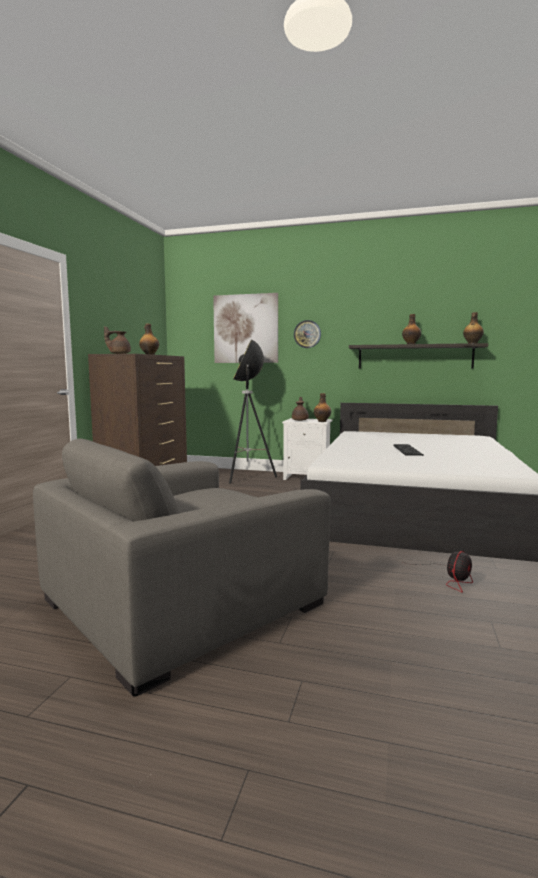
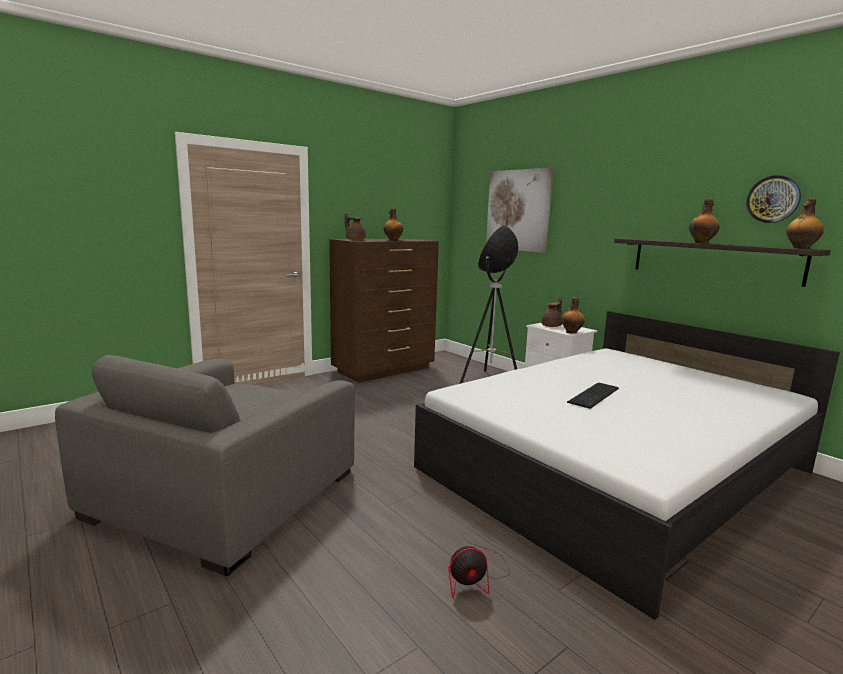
camera: 35 degrees right, 5 degrees up
grey armchair [33,438,331,697] -> grey armchair turned 60 degrees counterclockwise [55,355,355,576]
wall clock [294,320,321,348] -> wall clock moved to [746,175,801,223]

